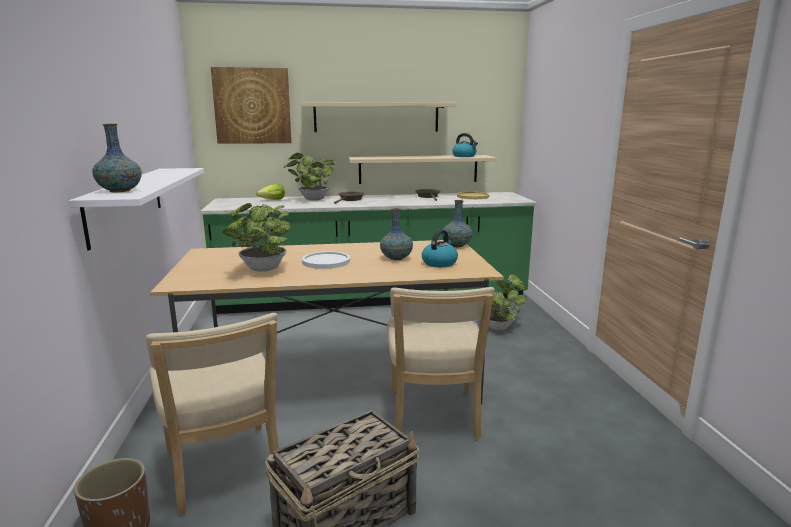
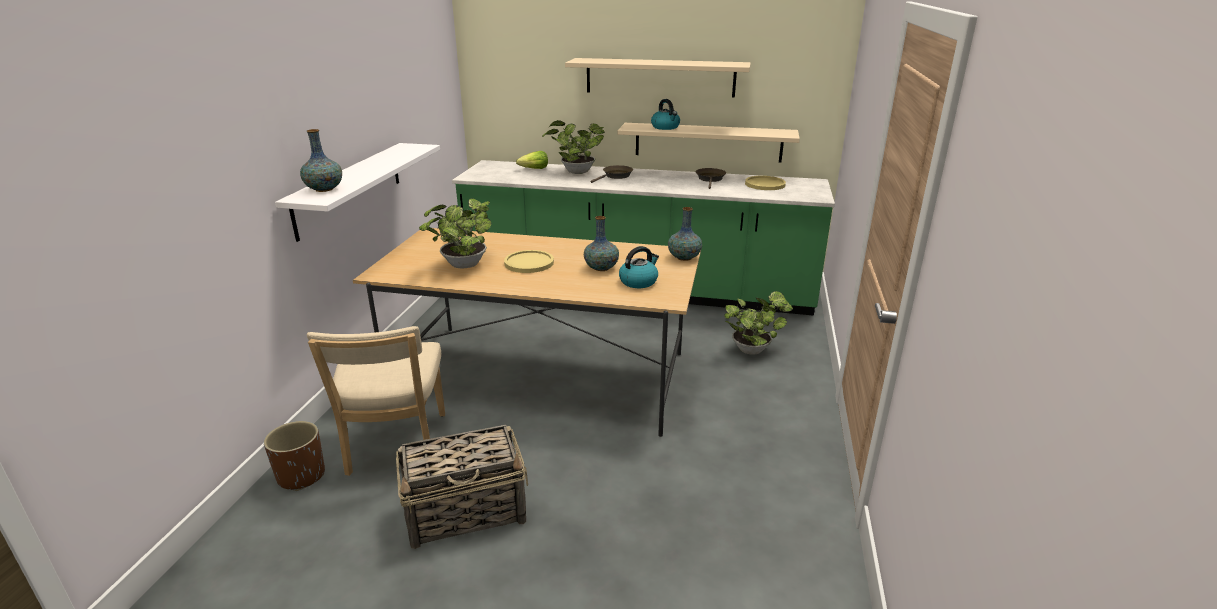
camera: 20 degrees right, 10 degrees up
picture [211,67,291,143] -> none
white plate [302,251,350,269] -> yellow plate [504,250,554,273]
beige chair [387,287,495,439] -> none
kettle [452,133,478,157] -> kettle moved to [651,99,680,130]

